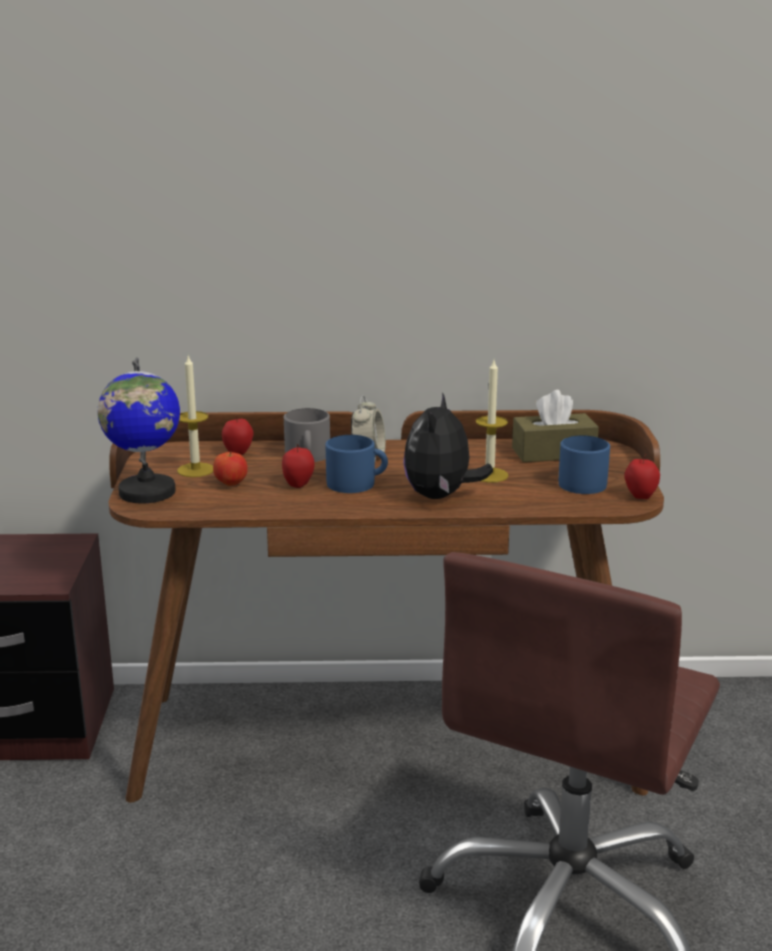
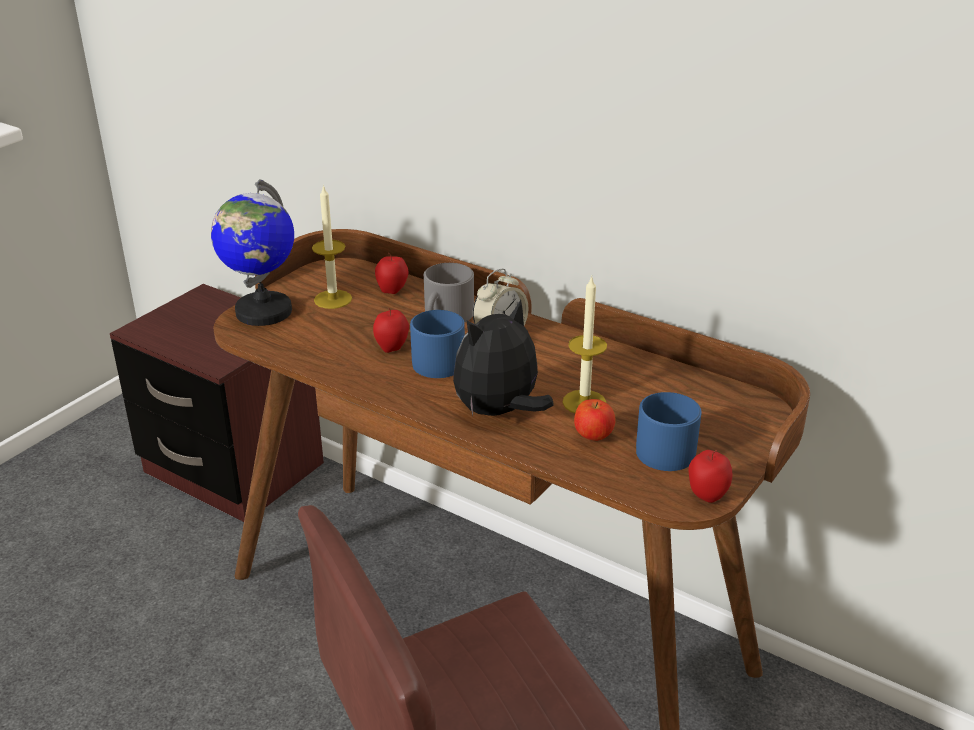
camera: 35 degrees right, 10 degrees up
apple [213,451,248,486] -> apple moved to [574,399,615,441]
brown tissue box [512,390,599,462] -> none

